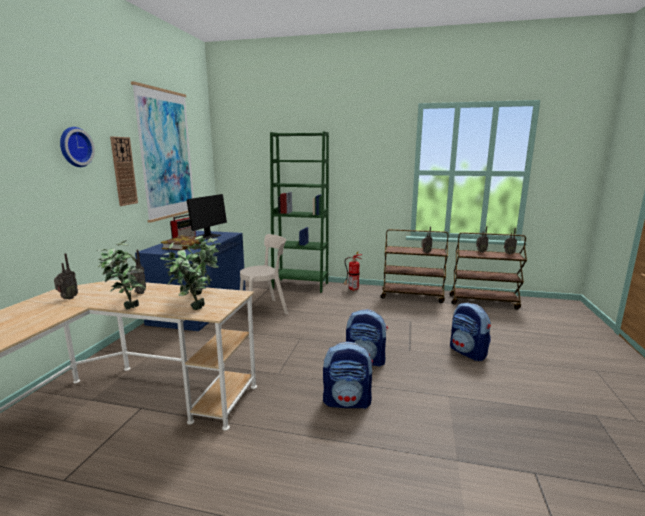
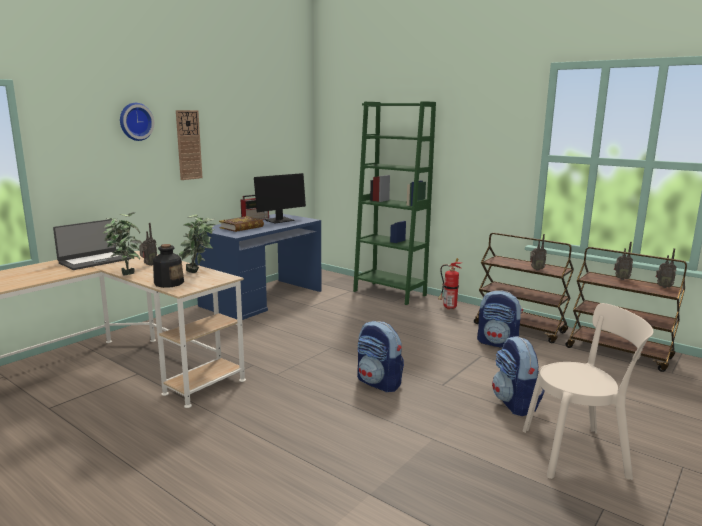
camera: 25 degrees right, 0 degrees up
radio [54,253,78,299] -> laptop [53,219,132,270]
picture [131,81,194,223] -> none
potted plant [160,242,208,310] -> bottle [153,244,184,288]
beige chair [240,234,288,315] -> beige chair moved to [523,303,654,480]
backpack [323,342,373,409] -> backpack moved to [477,290,523,348]

